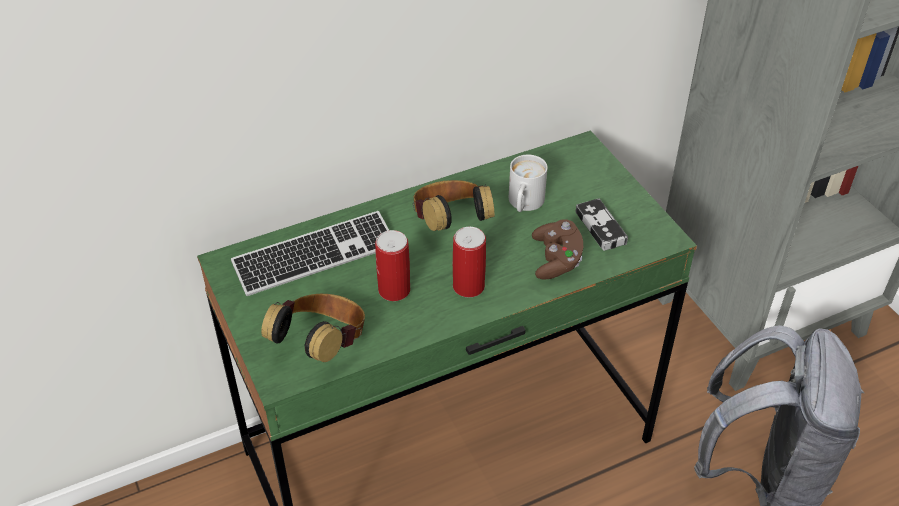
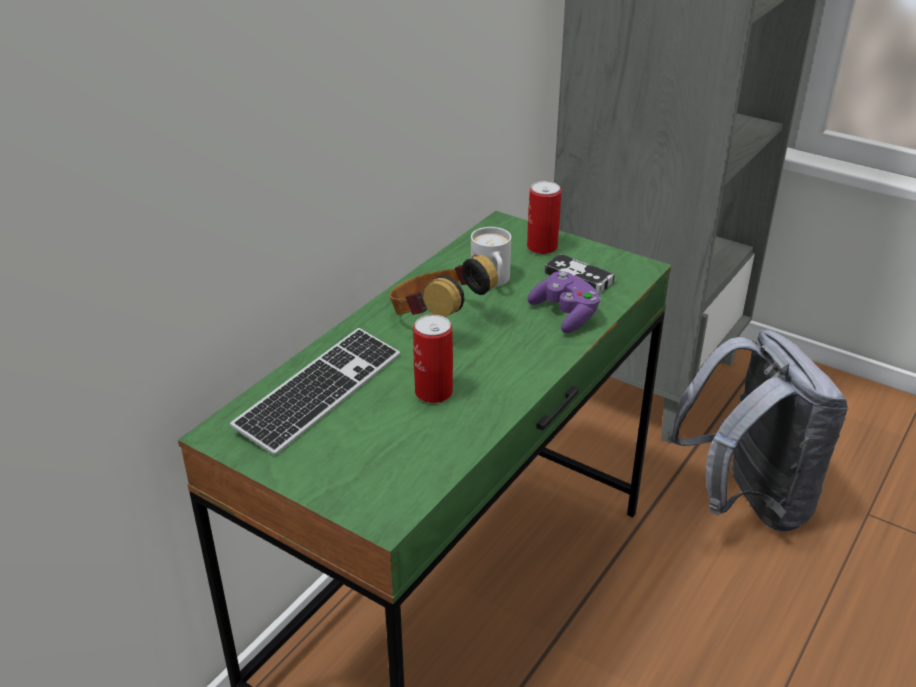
camera: 30 degrees left, 10 degrees down
headphones [261,294,365,362] -> none
can [453,227,486,298] -> can moved to [527,181,561,254]
brown game controller [532,219,583,280] -> purple game controller [528,271,601,333]

